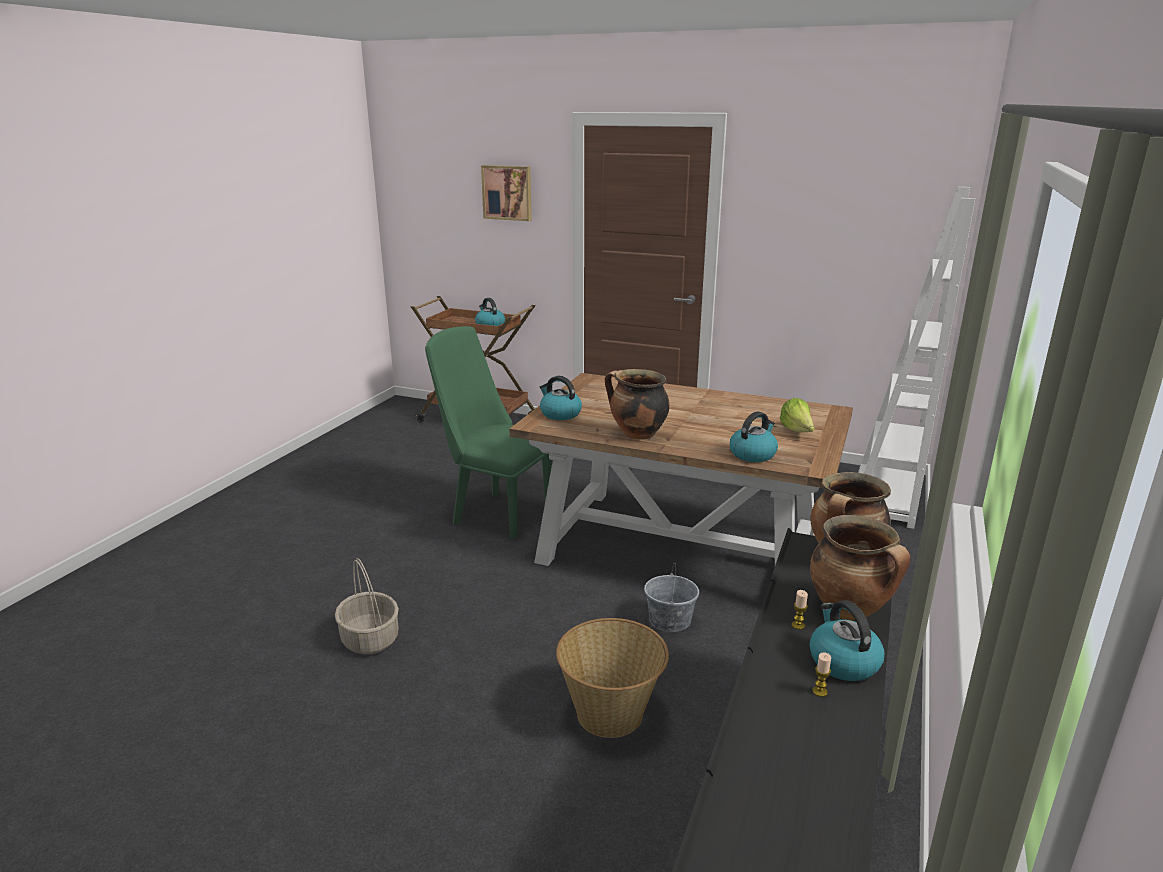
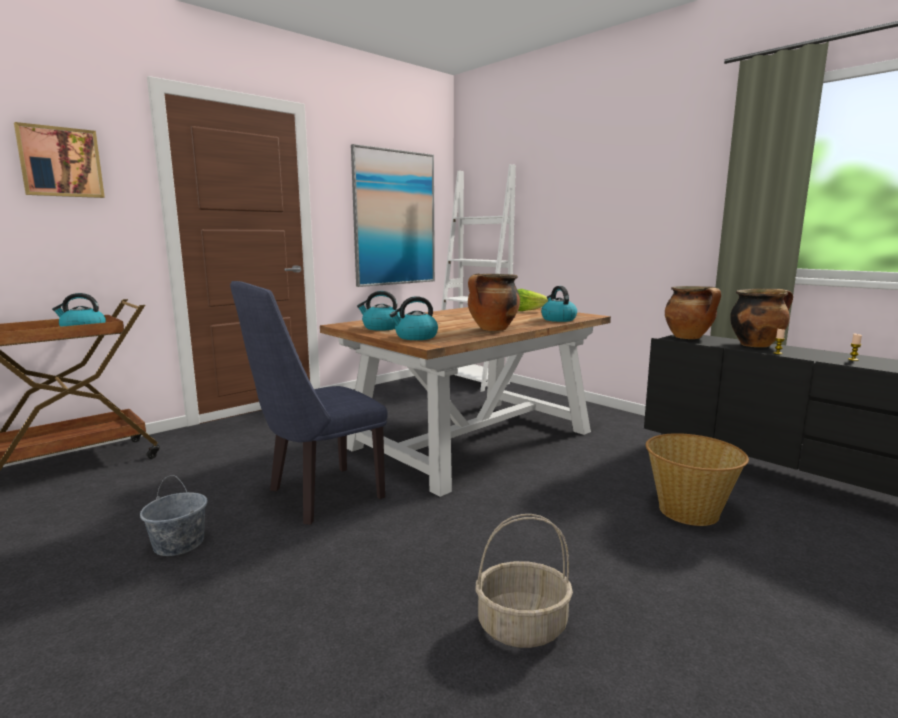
camera: 65 degrees left, 10 degrees down
green chair [425,326,551,539] -> blue chair [230,281,388,525]
grey bucket [644,563,699,632] -> grey bucket moved to [140,475,207,556]
kettle [810,600,885,681] -> kettle moved to [357,291,400,331]
none -> picture [351,144,435,287]

